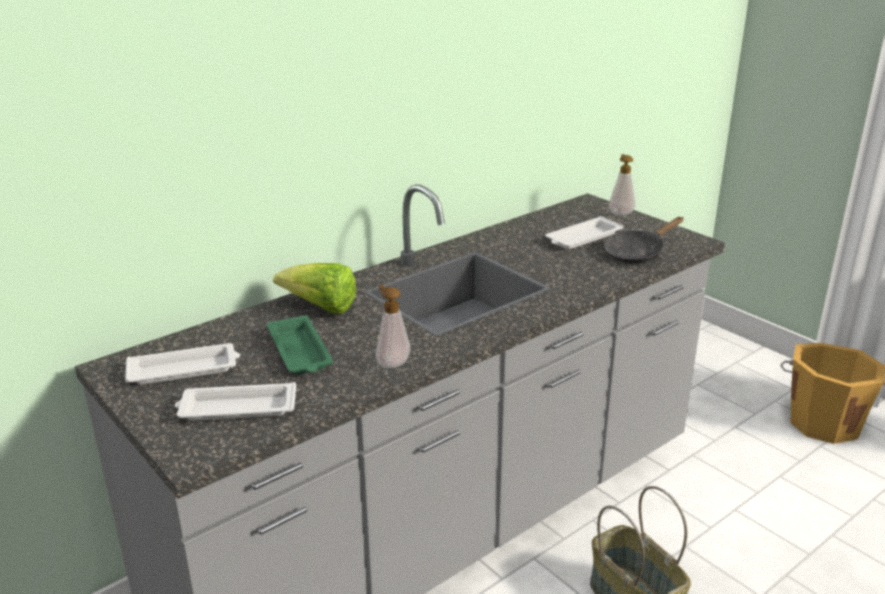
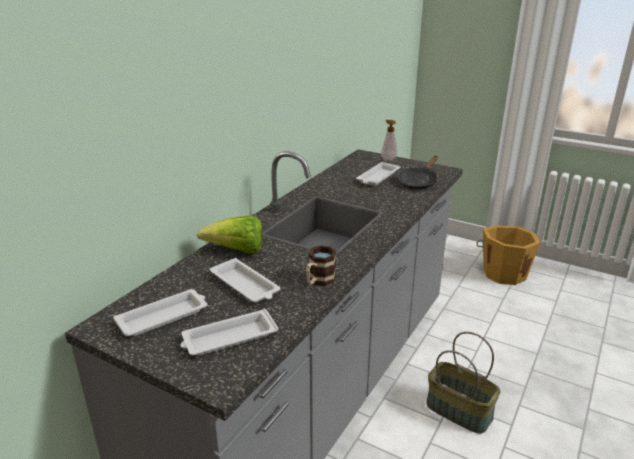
camera: 20 degrees left, 0 degrees up
green tray [267,315,333,374] -> white tray [210,258,281,303]
soap dispenser [376,285,410,369] -> mug [306,246,336,286]

